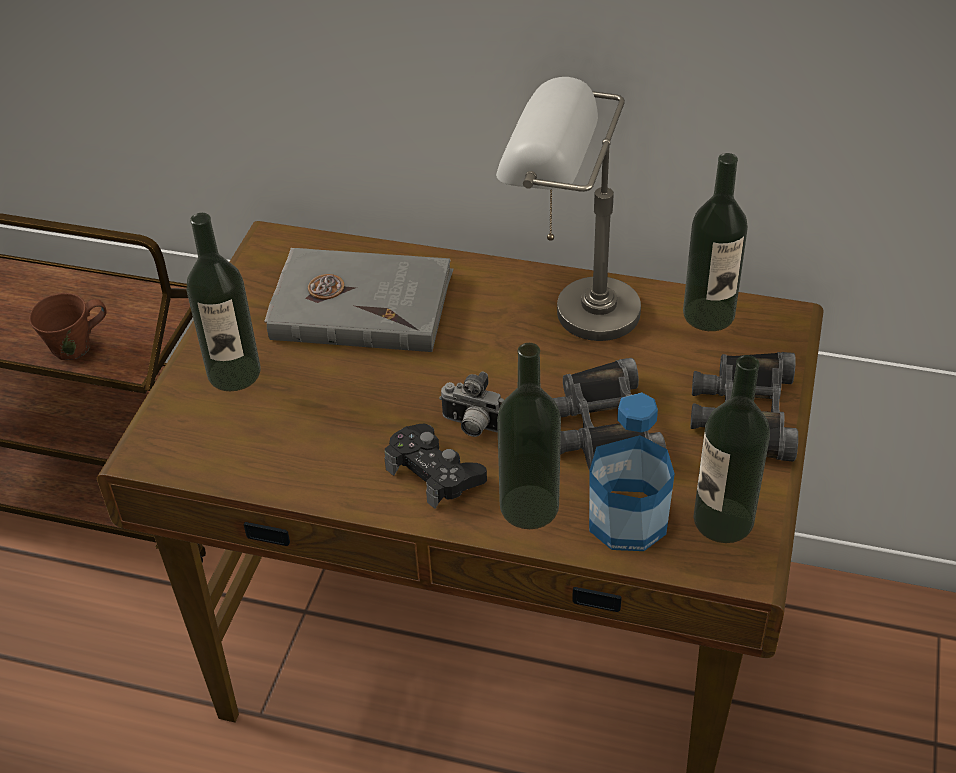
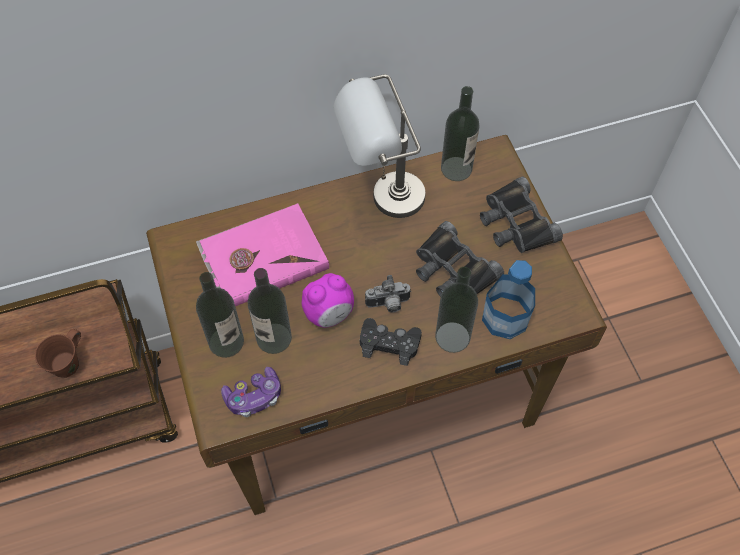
camera: 35 degrees left, 15 degrees up
grey book [264,248,454,352] -> pink book [196,203,329,306]
bottle [693,355,770,543] -> bottle moved to [248,268,292,354]
none -> game controller [221,367,281,417]
none -> alarm clock [302,273,354,328]

